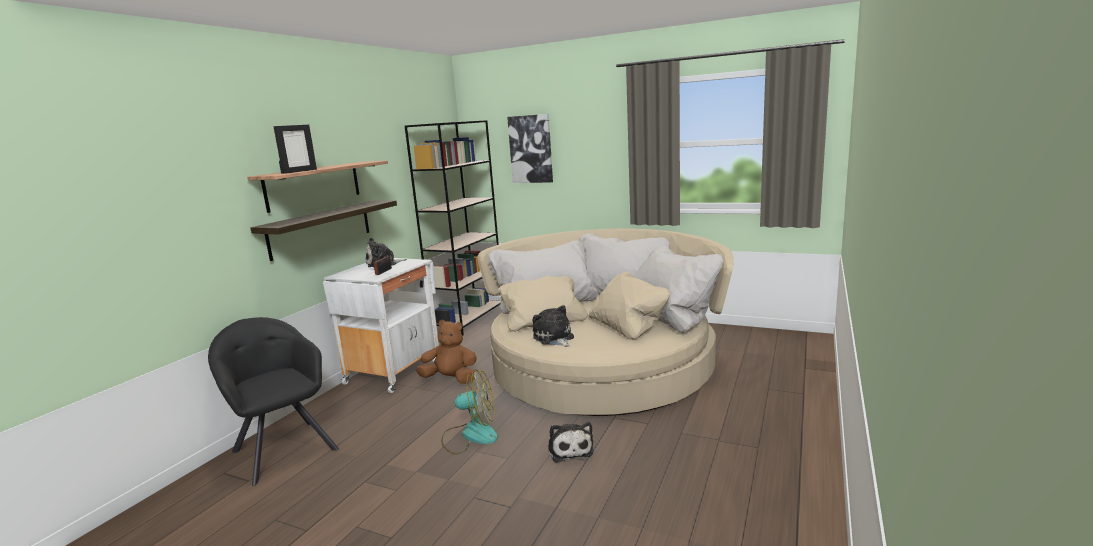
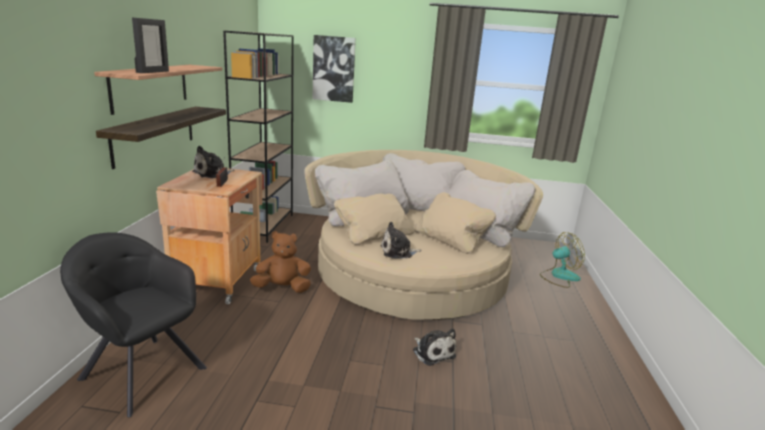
camera: 20 degrees left, 5 degrees up
white cart [323,258,439,393] -> brown cart [156,168,262,304]
fan [441,369,498,455] -> fan moved to [540,232,585,288]
plush toy [532,305,574,347] -> plush toy turned 60 degrees counterclockwise [380,222,422,259]

